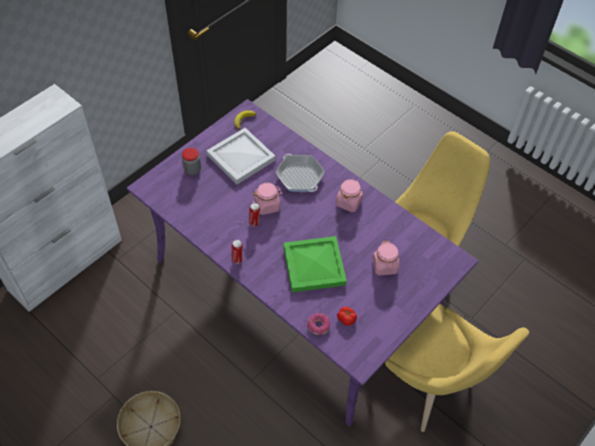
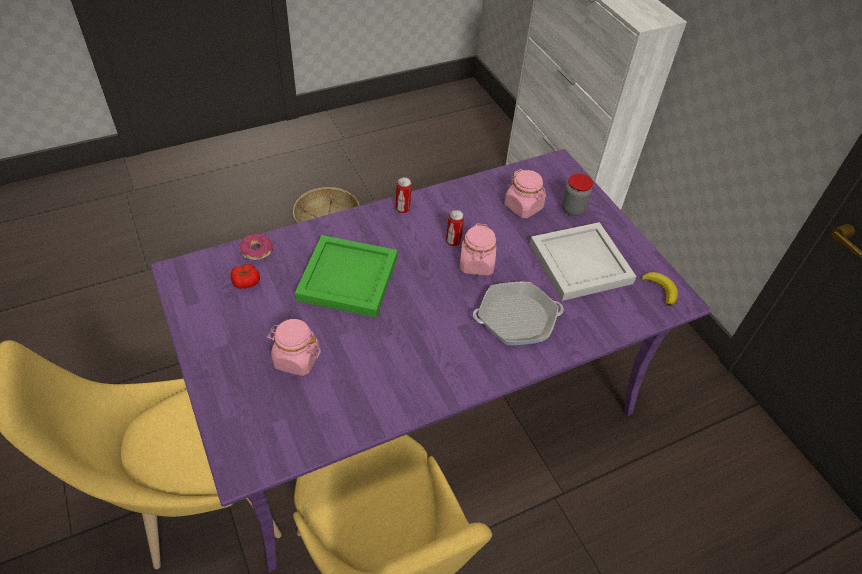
camera: 110 degrees right, 5 degrees down
pink jar [336,178,363,212] -> pink jar moved to [505,169,546,218]

